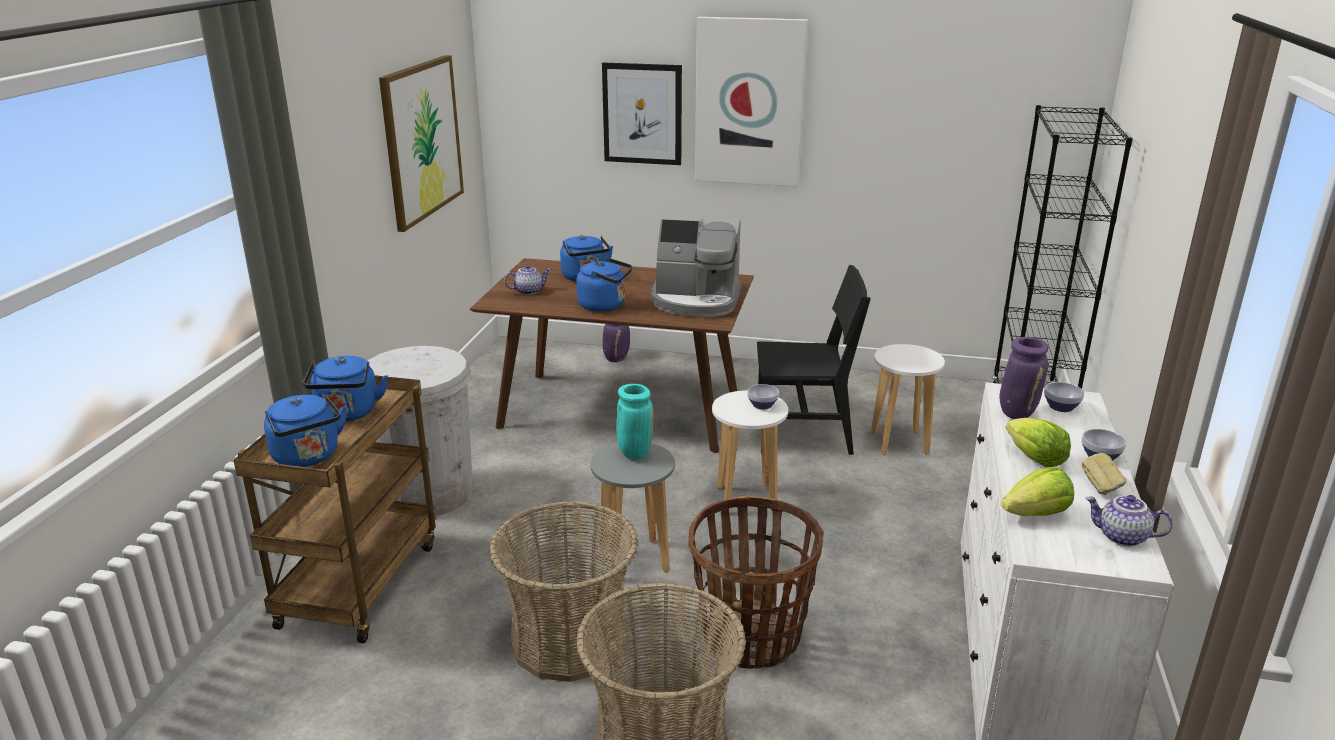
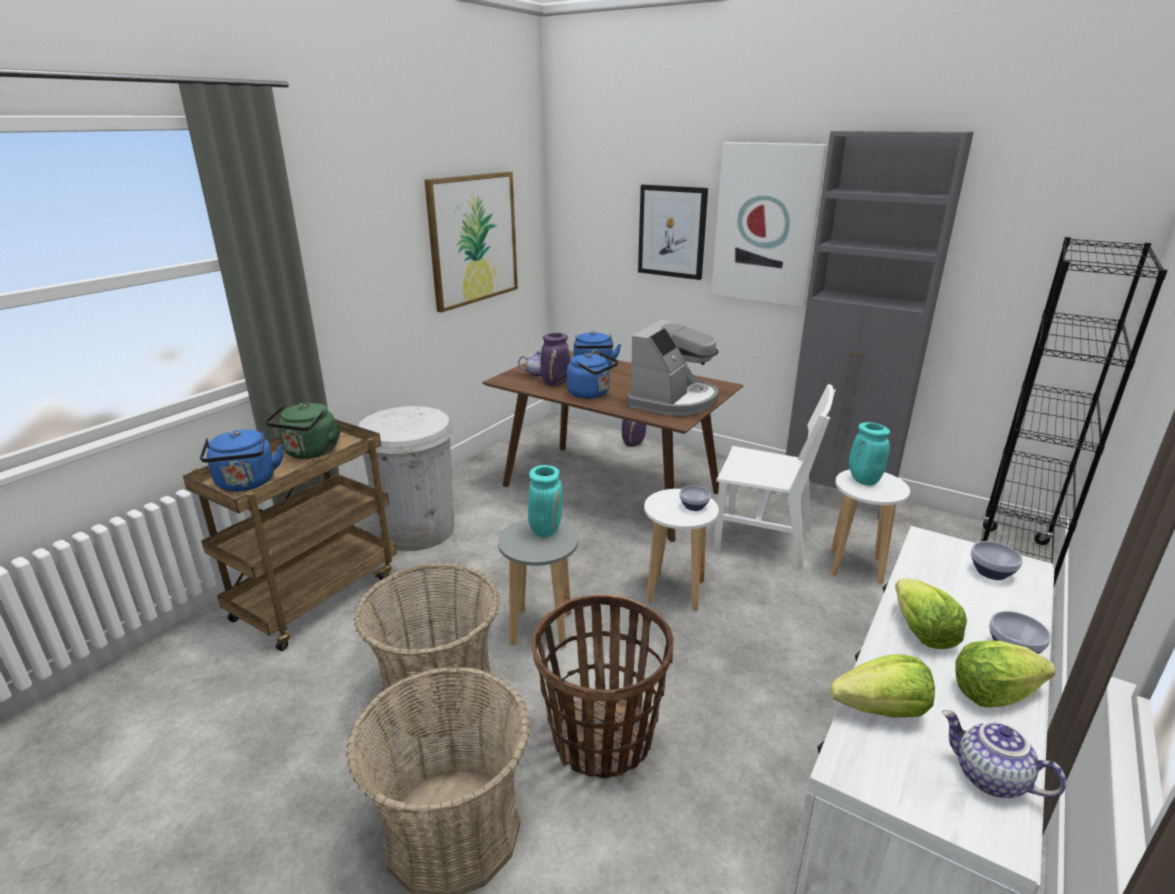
camera: 20 degrees right, 0 degrees up
blue kettle [303,356,388,421] -> green kettle [265,403,340,459]
coffee machine [650,215,742,317] -> coffee machine turned 90 degrees counterclockwise [627,319,719,416]
black chair [757,265,871,455] -> white chair [713,384,836,569]
purple vase [1000,337,1049,419] -> purple vase moved to [540,333,571,386]
bread [1082,453,1127,495] -> lettuce [955,641,1056,708]
none -> grey cabinet [786,131,974,520]
none -> turquoise vase [849,422,890,486]

